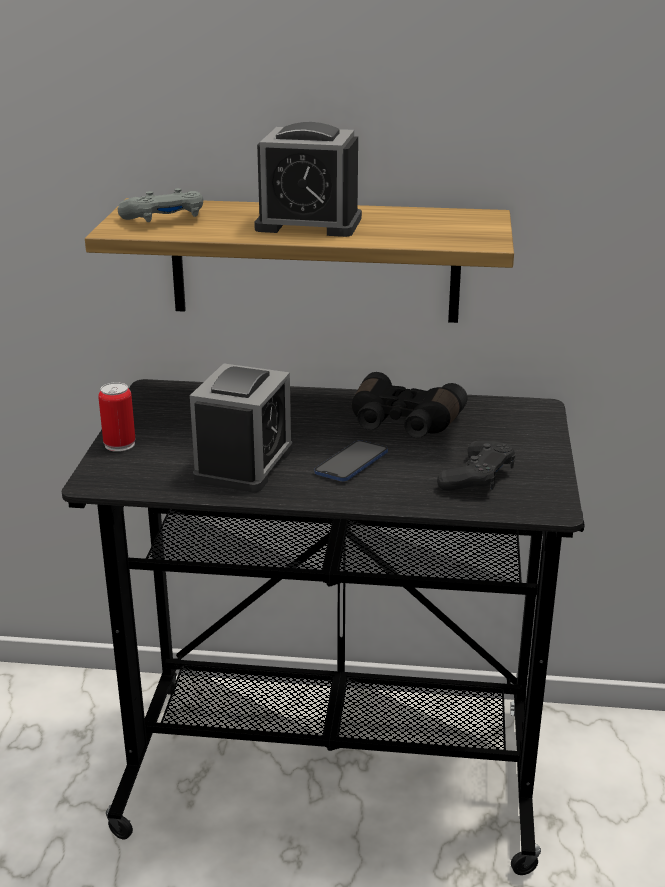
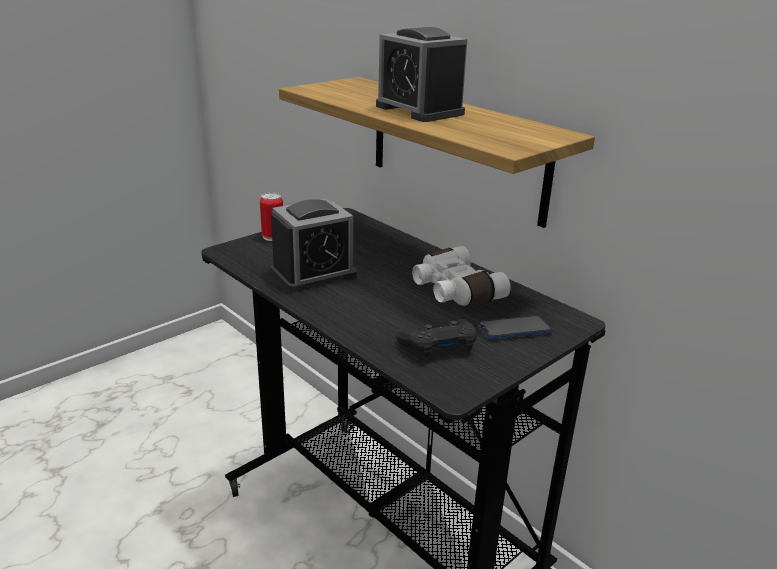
camera: 40 degrees right, 0 degrees up
grey game controller [118,188,203,222] -> none
phone [314,440,388,481] -> phone moved to [478,315,552,339]
black binoculars [352,372,467,438] -> white binoculars [412,246,511,306]

